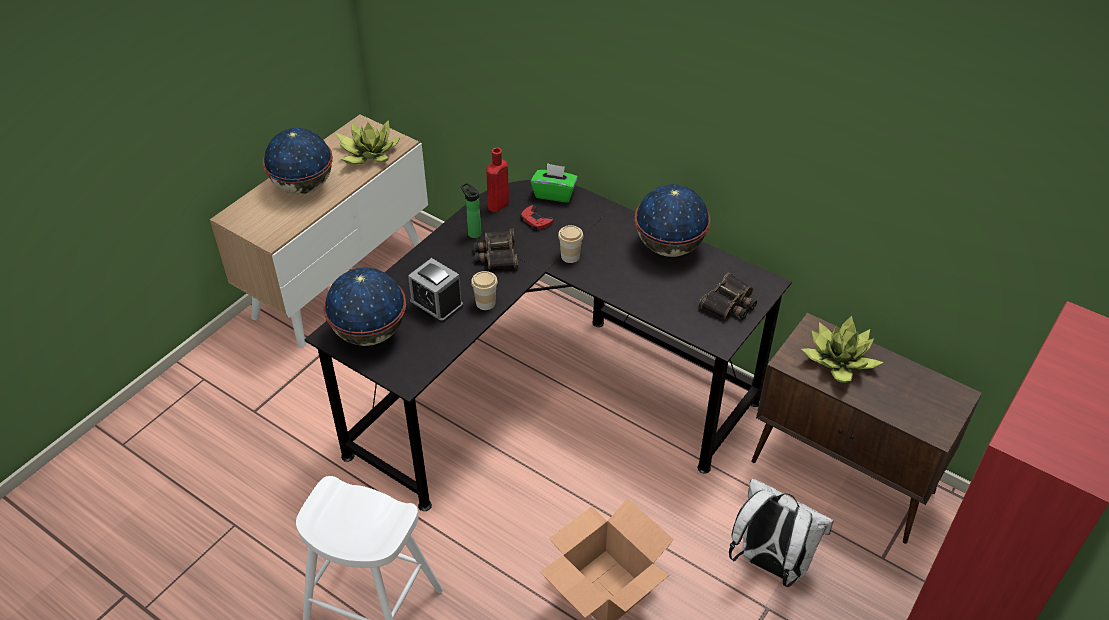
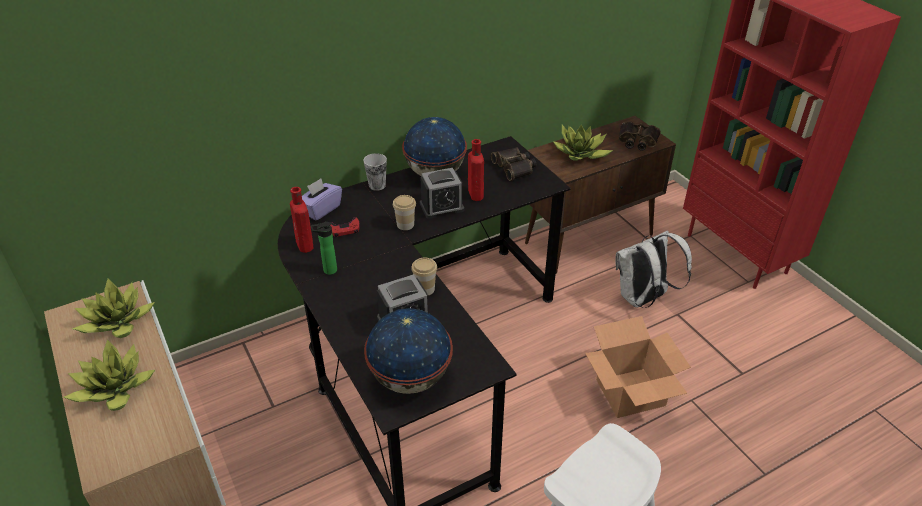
camera: 65 degrees left, 5 degrees down
globe [263,128,333,194] -> potted plant [63,340,155,411]
binoculars [474,229,518,269] -> binoculars moved to [619,121,661,151]
green tissue box [531,163,578,203] -> purple tissue box [302,179,342,220]
none -> cup [363,153,387,191]
none -> alarm clock [420,168,464,219]
none -> red bottle [468,139,484,201]

